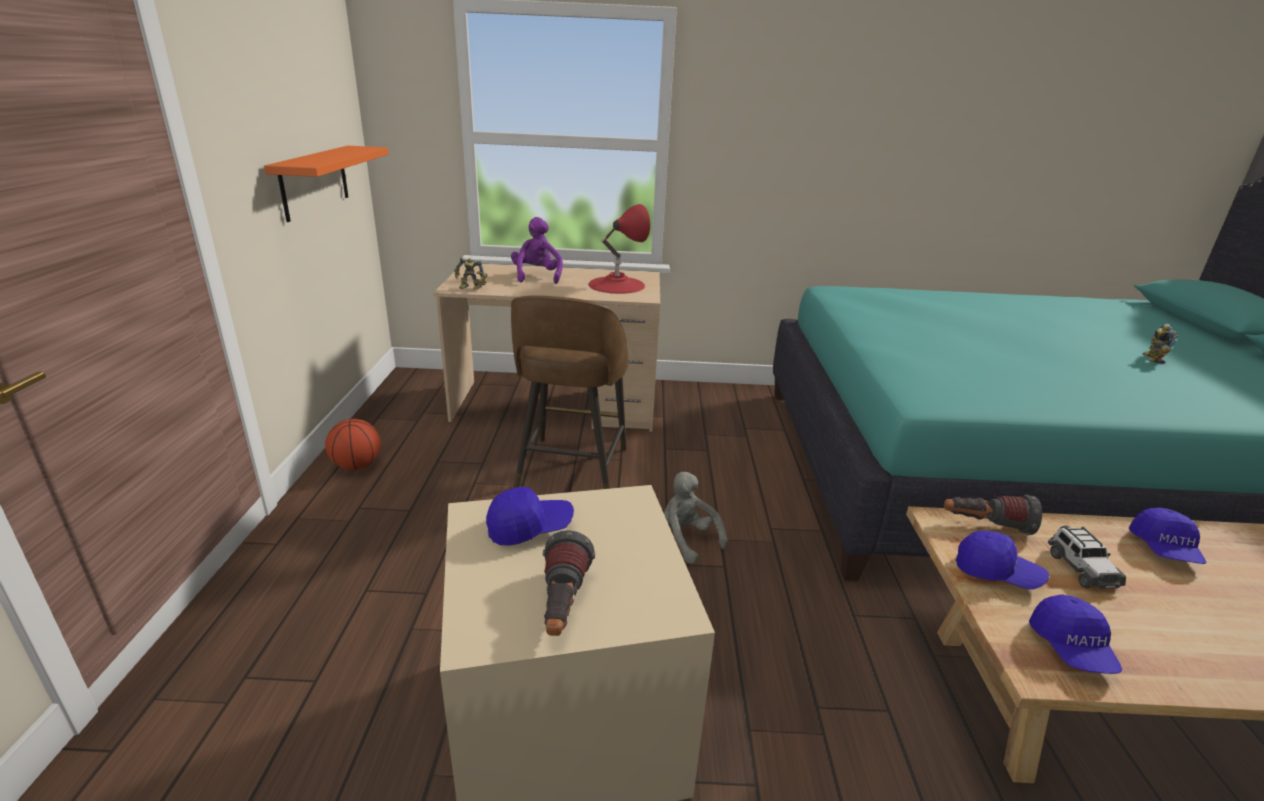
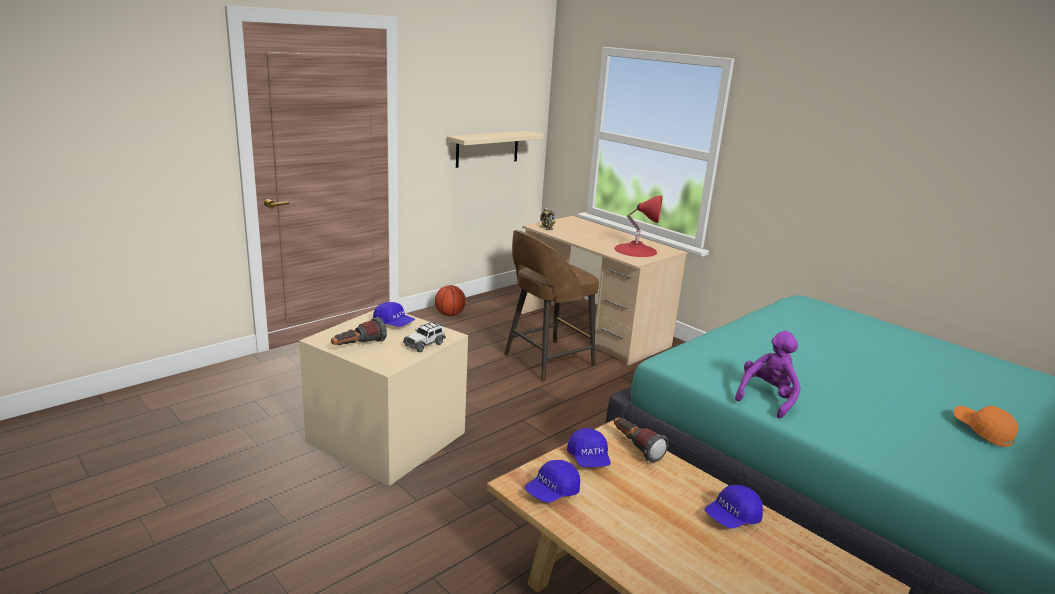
camera: 45 degrees right, 5 degrees down
orange shelf [264,146,389,222] -> beige shelf [447,131,544,168]
purple plush toy [511,217,563,284] -> purple plush toy moved to [735,331,801,419]
grey plush toy [664,472,728,564] -> none
toy car [1048,525,1126,589] -> toy car moved to [403,321,446,352]
toy robot [1143,324,1178,364] -> orange cap [954,406,1018,447]

